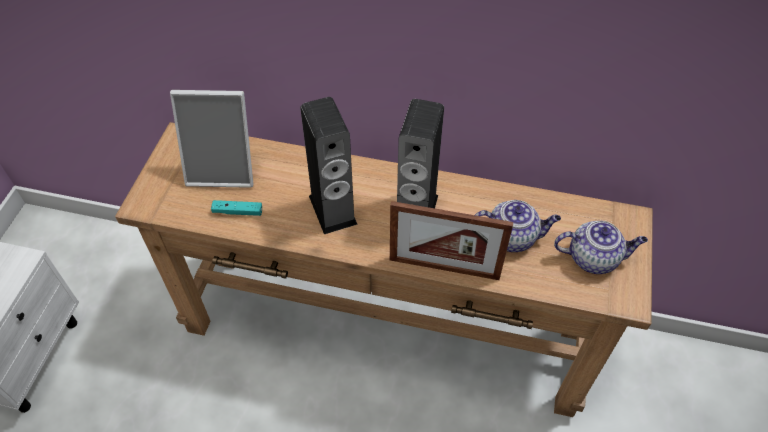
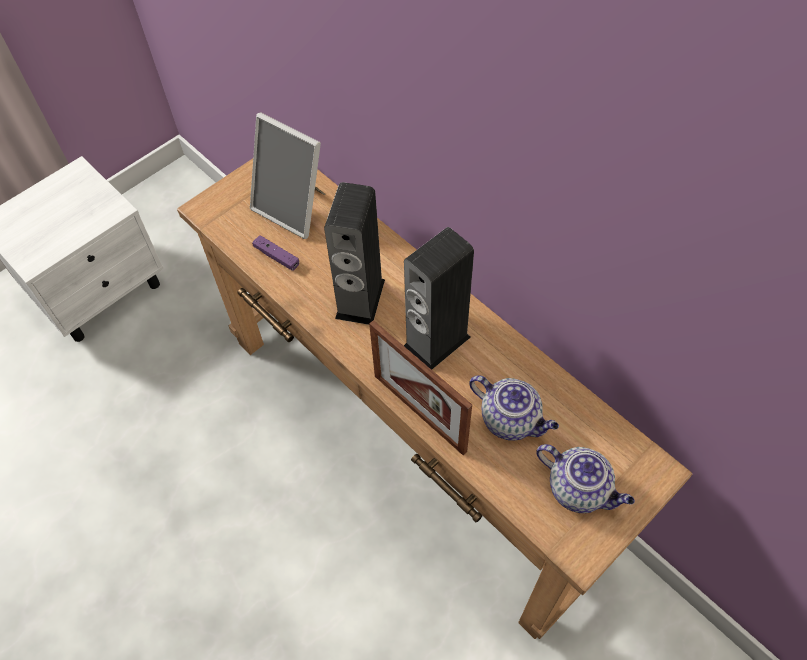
camera: 35 degrees right, 5 degrees up
turquoise game controller [211,200,262,216] -> purple game controller [252,235,299,271]

